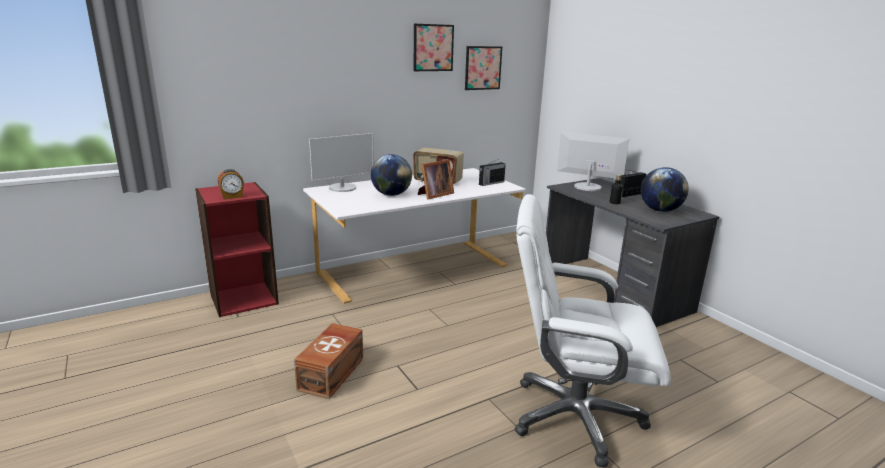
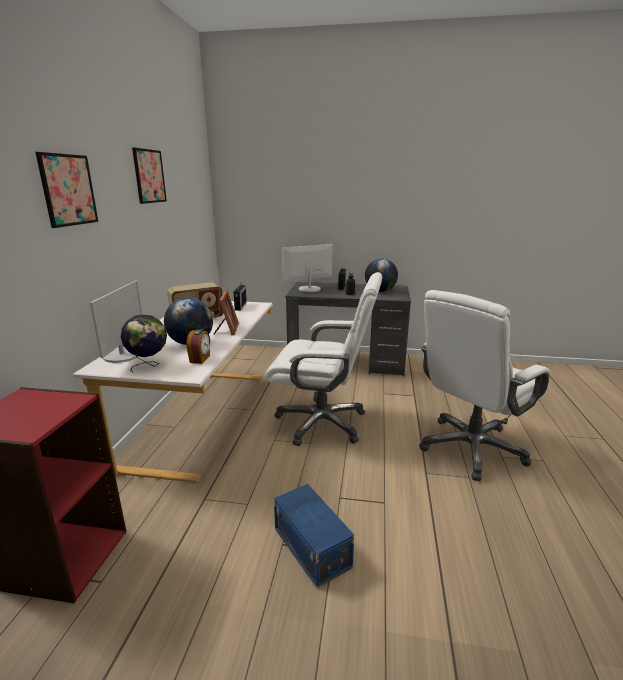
camera: 50 degrees left, 0 degrees up
alarm clock [217,169,244,200] -> alarm clock moved to [186,329,210,364]
brown storage box [294,323,363,399] -> blue storage box [274,484,354,588]
picture [465,46,502,90] -> picture moved to [35,152,98,228]
none -> globe [121,314,167,372]
none -> white office chair [265,272,382,446]

